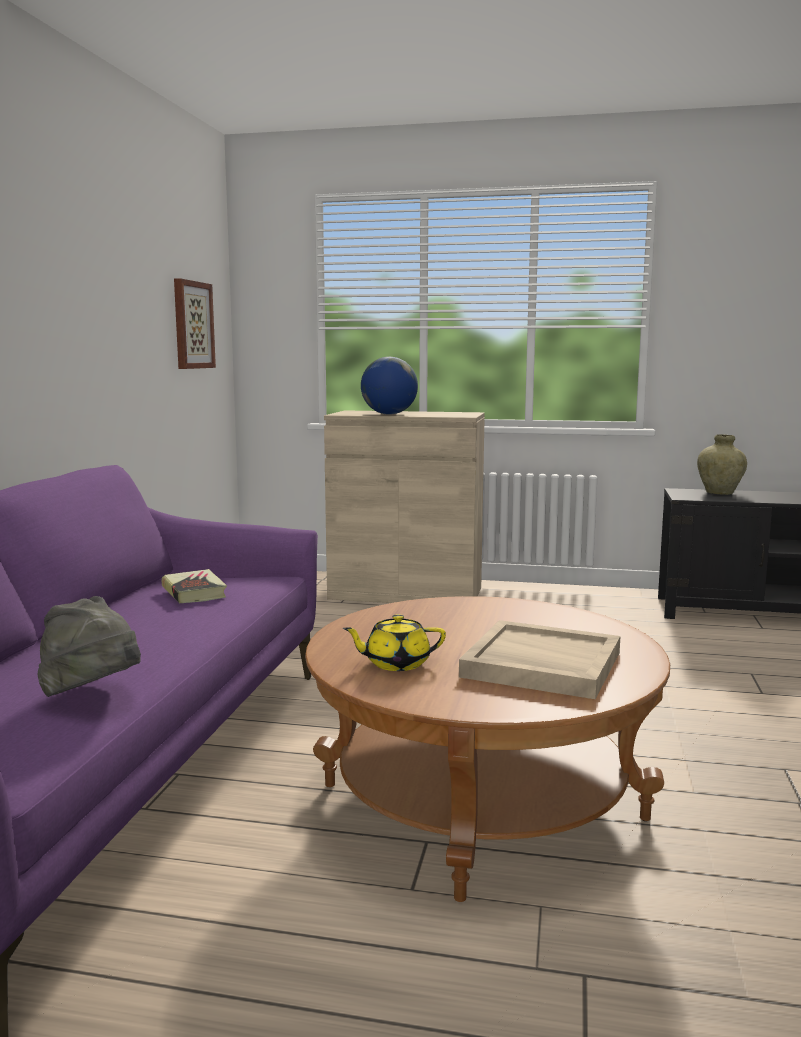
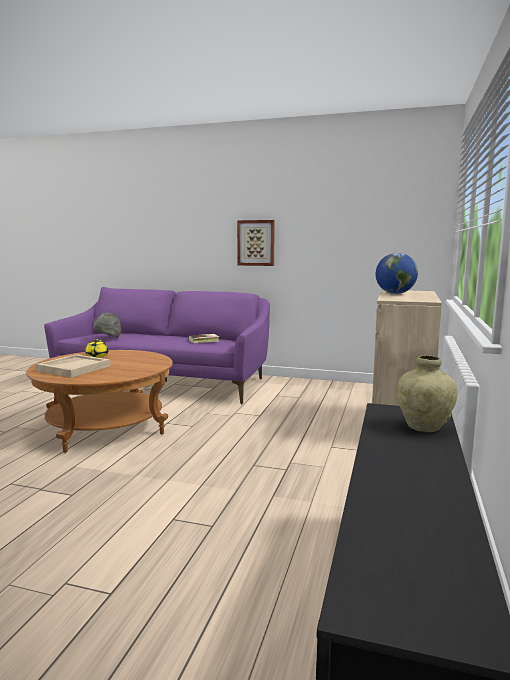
camera: 95 degrees right, 0 degrees up
picture [174,278,216,369] -> picture moved to [237,220,275,266]

